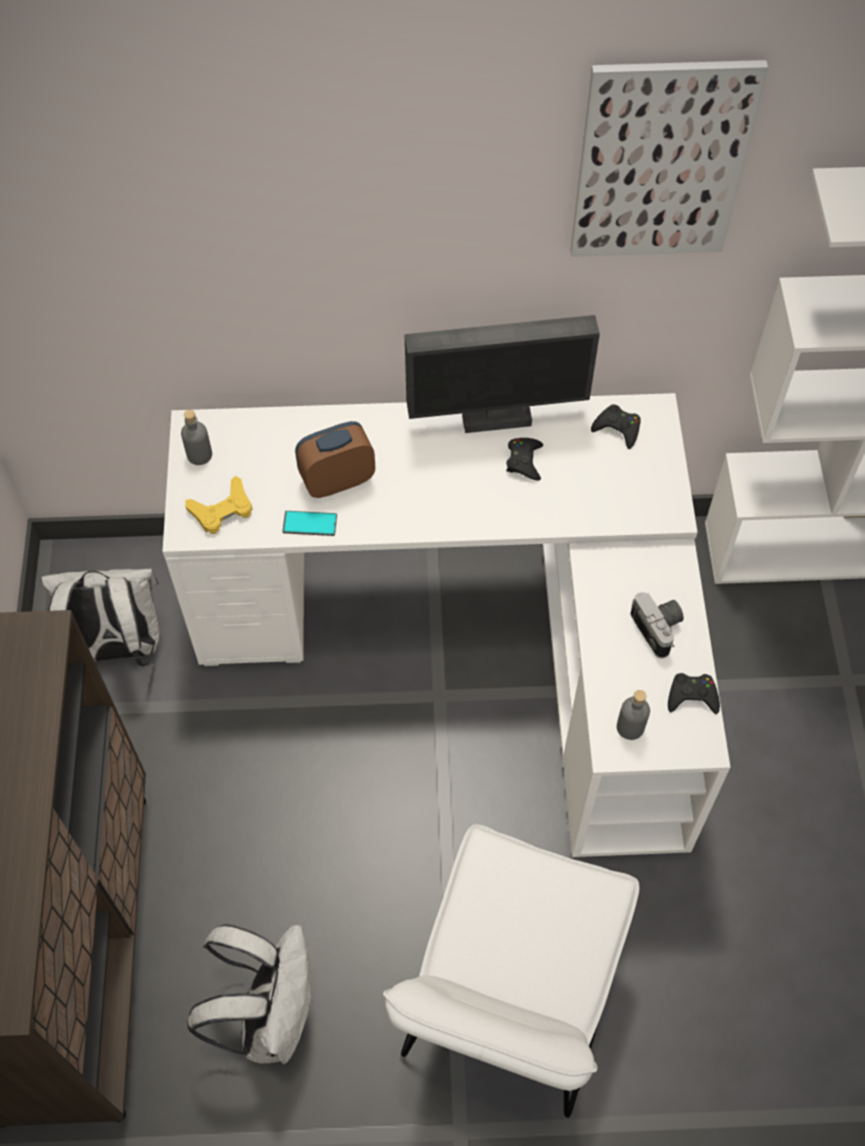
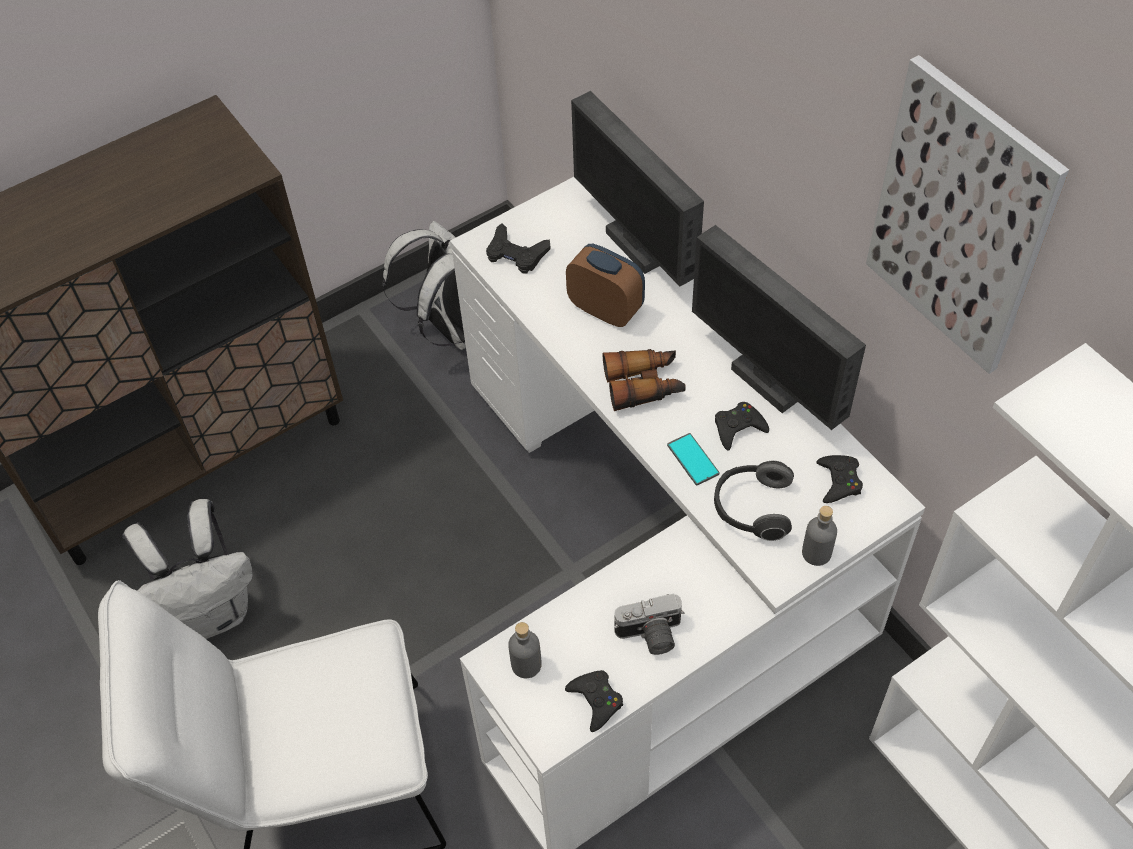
camera: 60 degrees right, 5 degrees down
grey bottle [181,410,212,465] -> grey bottle moved to [802,506,837,566]
yellow game controller [185,476,252,534] -> black game controller [486,223,551,273]
phone [282,511,337,536] -> phone moved to [667,433,719,486]
camera [630,592,684,658] -> camera turned 45 degrees clockwise [614,594,684,655]
none -> monitor [571,91,704,287]
none -> binoculars [603,349,686,411]
none -> headphones [714,460,794,541]

